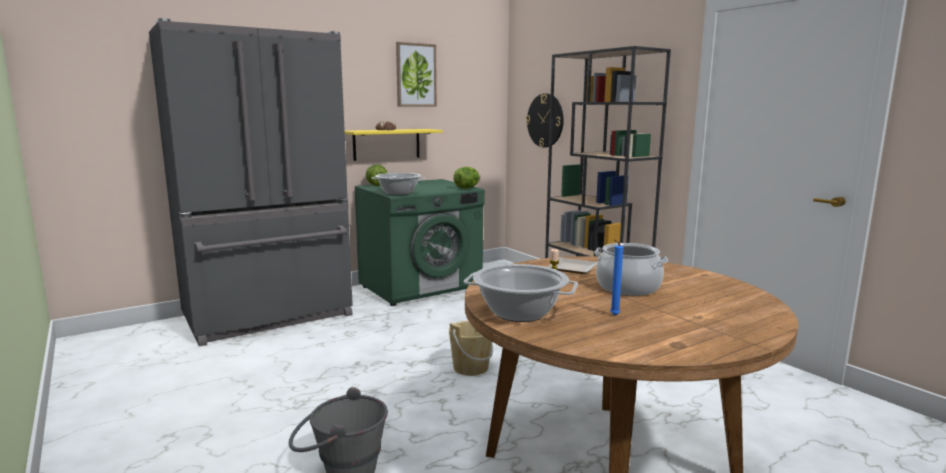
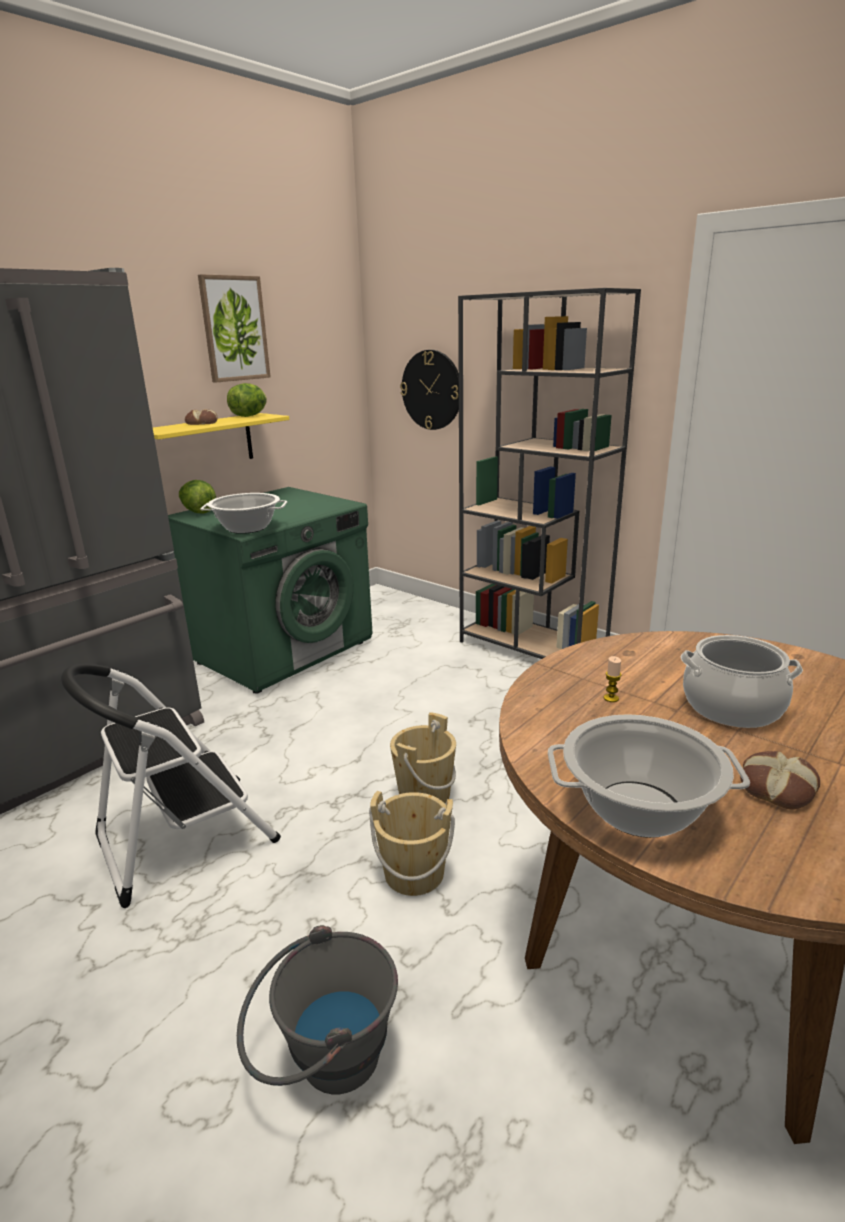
camera: 15 degrees left, 10 degrees up
lettuce [453,167,480,189] -> lettuce moved to [227,383,267,417]
plate [548,257,597,274] -> none
blue candle [610,239,623,315] -> bread [740,751,820,810]
none -> step ladder [61,664,281,908]
none -> beige bucket [369,791,455,896]

